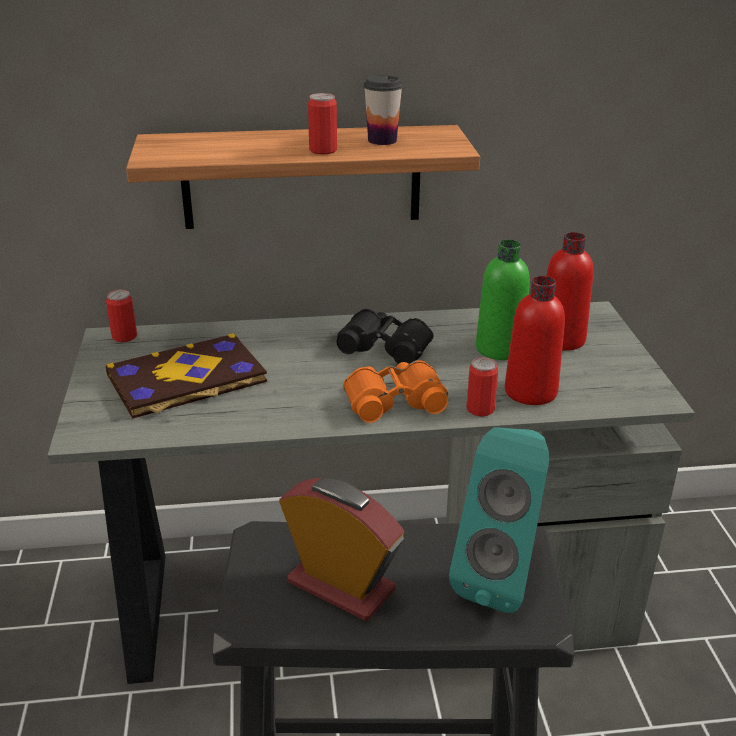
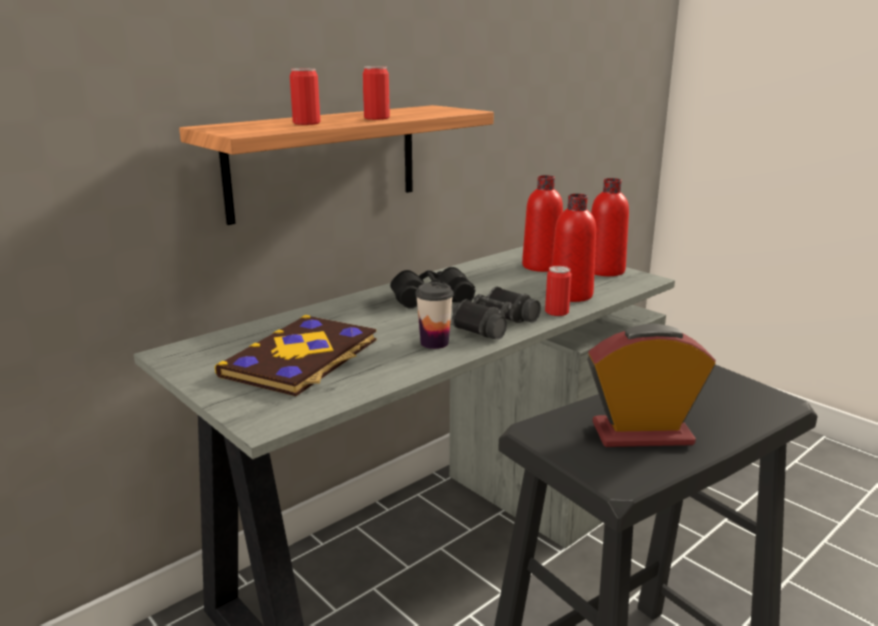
camera: 35 degrees left, 10 degrees down
can [106,290,137,342] -> can moved to [290,68,321,125]
orange binoculars [343,360,448,423] -> black binoculars [452,287,541,340]
cup [364,75,403,145] -> cup moved to [415,282,454,349]
turquoise speaker [449,427,549,613] -> none
green bottle [476,240,530,360] -> none
none -> red bottle [591,178,629,276]

